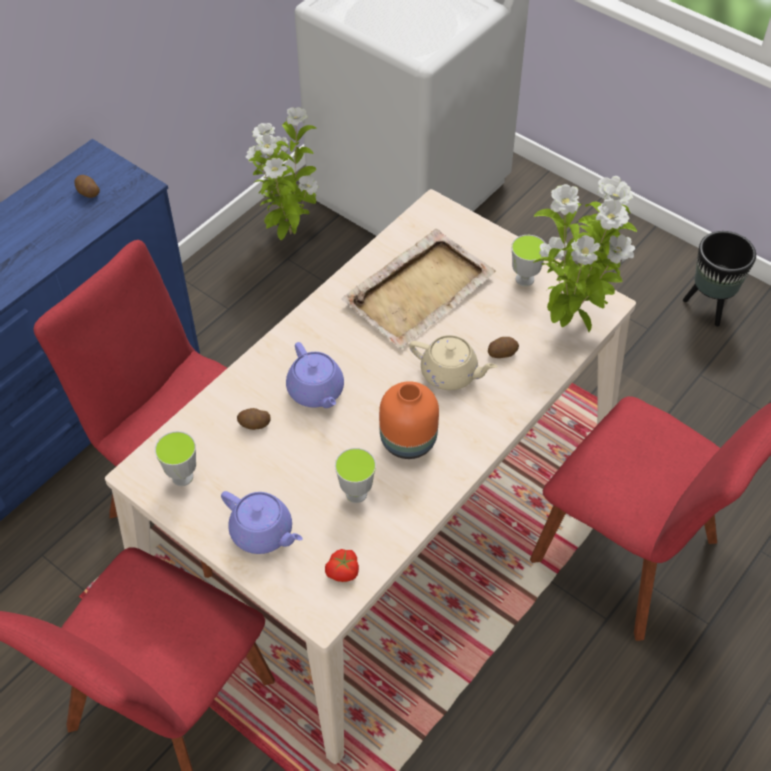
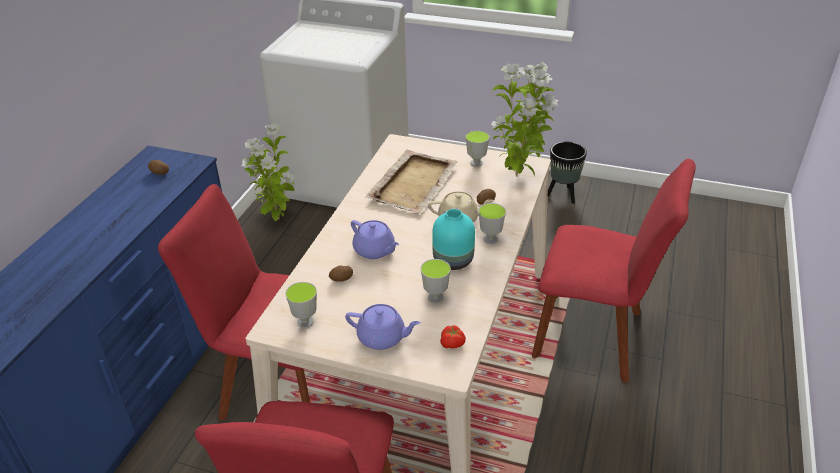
camera: 20 degrees left, 15 degrees down
orange vase [379,381,439,459] -> turquoise vase [432,209,475,270]
none -> cup [479,203,506,244]

